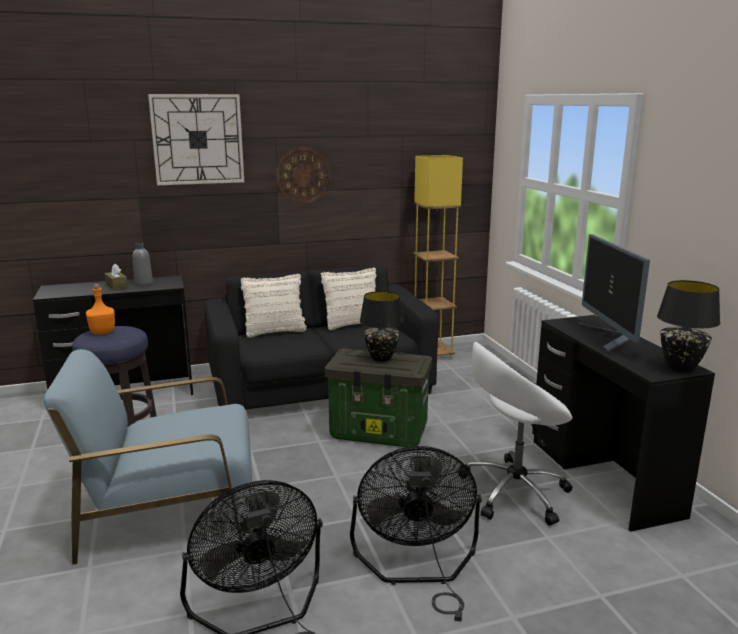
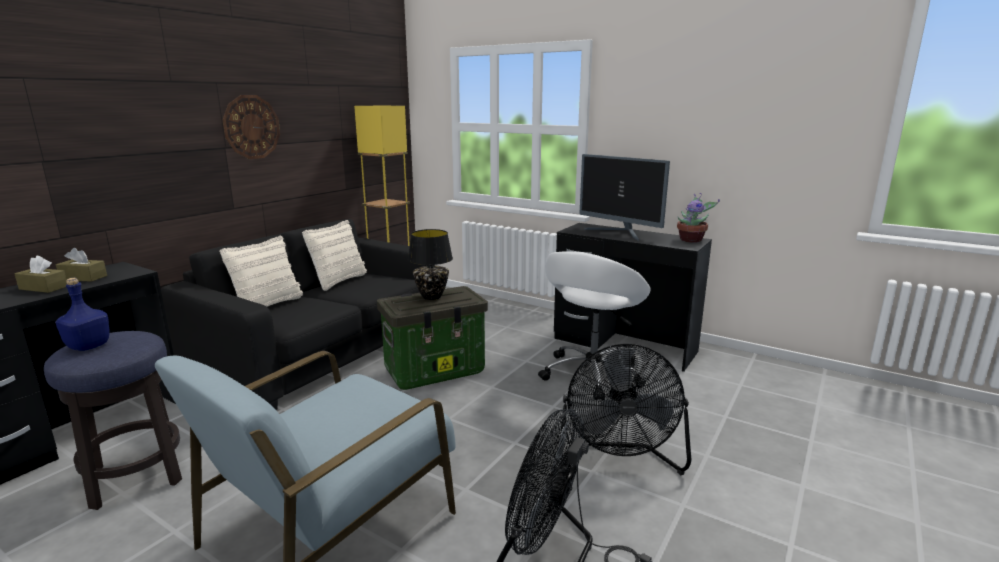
camera: 40 degrees left, 0 degrees up
orange bottle [86,284,115,334] -> blue bottle [55,278,110,351]
grey bottle [133,243,153,286] -> brown tissue box [56,248,107,282]
wall clock [148,94,244,185] -> none
black fan [350,446,482,622] -> black fan turned 135 degrees counterclockwise [561,344,691,475]
black table lamp [657,280,720,372] -> potted plant [677,193,720,243]

